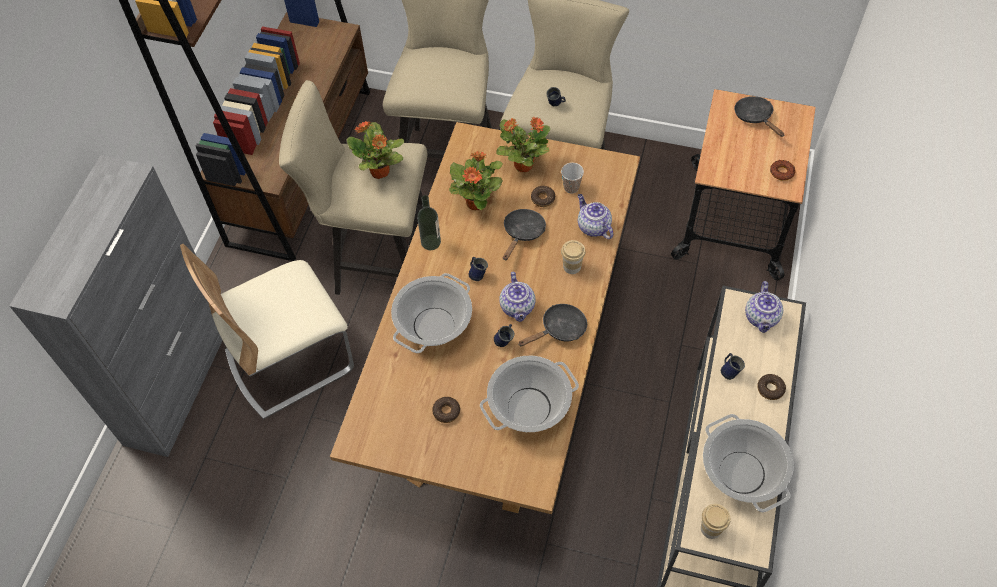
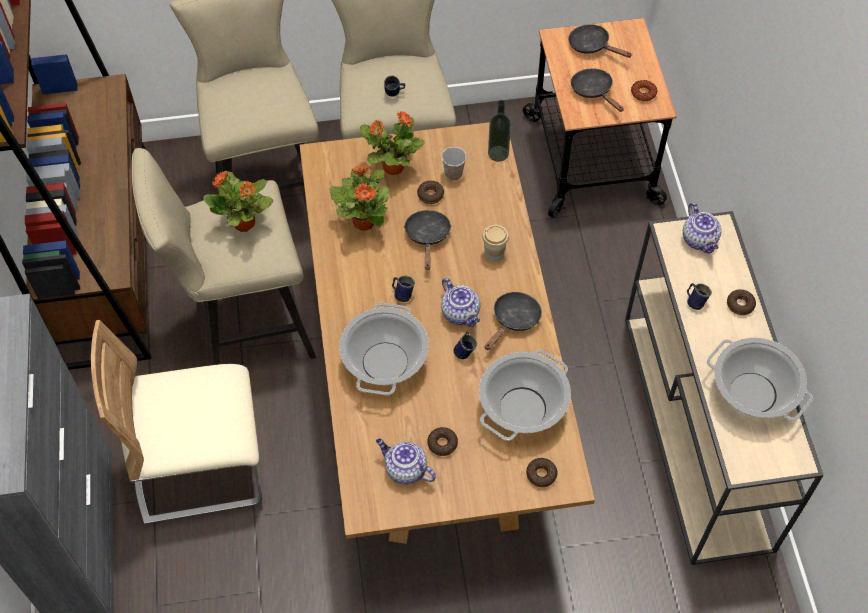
camera: 25 degrees left, 0 degrees up
beige chair [180,244,354,419] -> beige chair turned 45 degrees clockwise [91,320,263,524]
bottle [417,195,441,250] -> bottle moved to [488,100,511,162]
teapot [578,194,613,239] -> teapot moved to [376,438,436,485]
cup [701,504,731,539] -> none
none -> donut [526,458,558,487]
none -> black frying pan [571,68,624,112]

